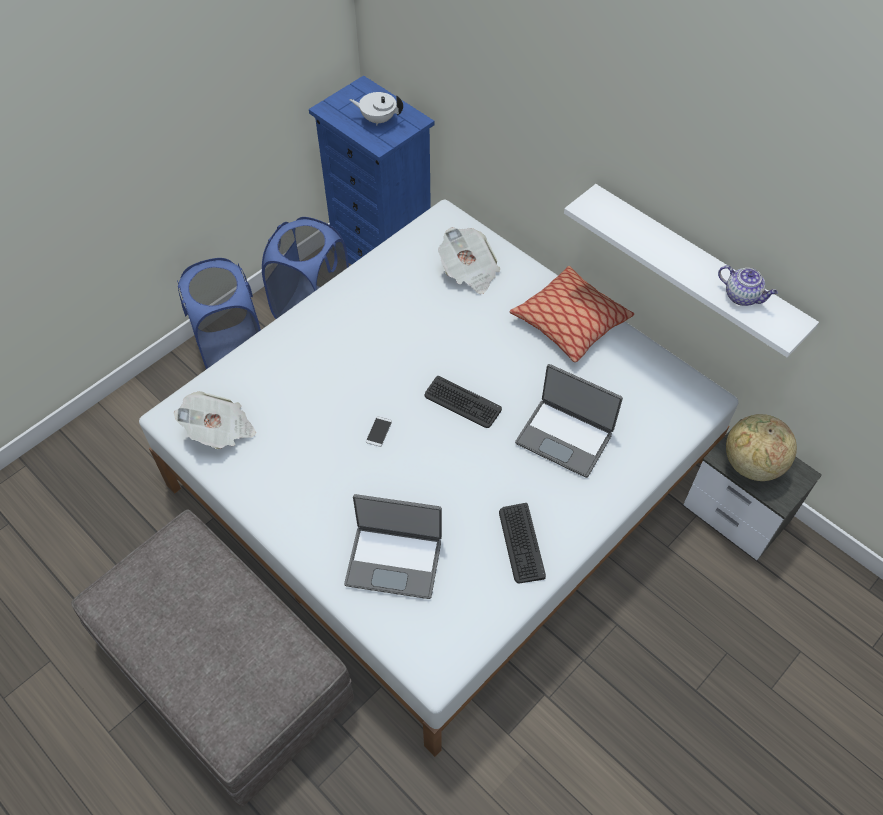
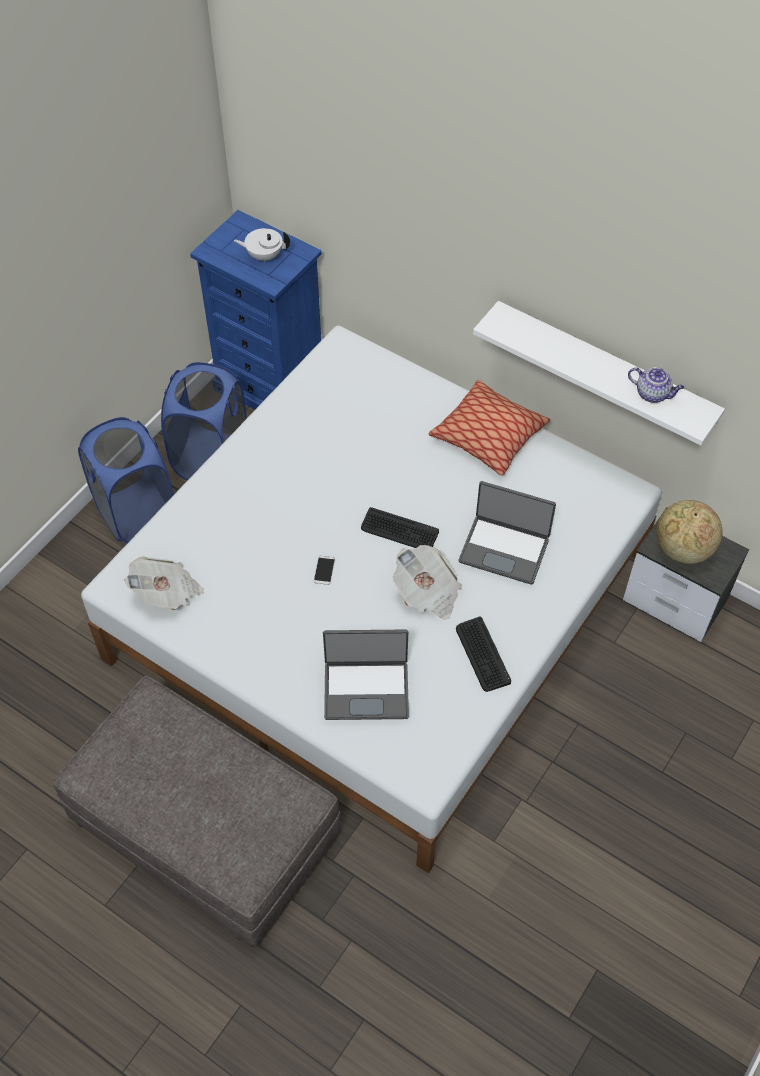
camera: 10 degrees left, 0 degrees up
newspaper [438,227,500,294] -> newspaper moved to [393,545,462,620]

